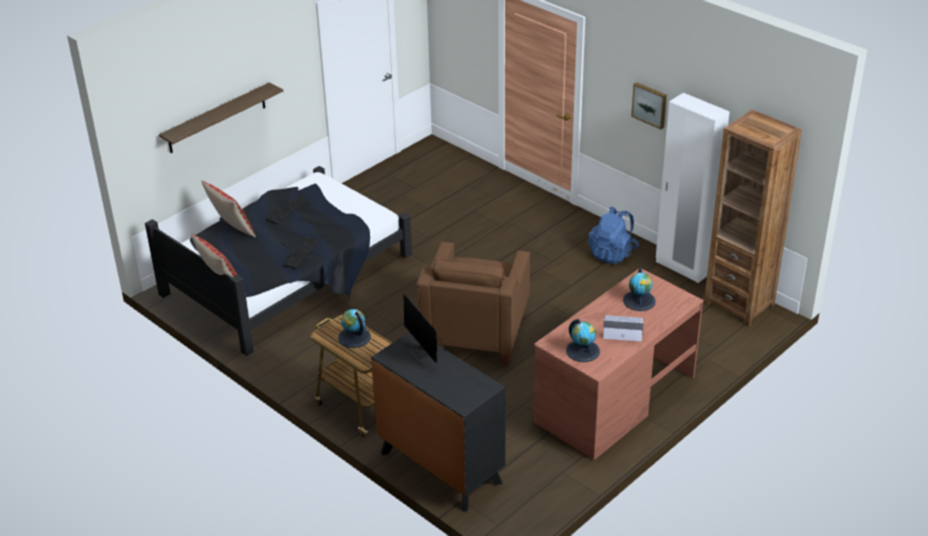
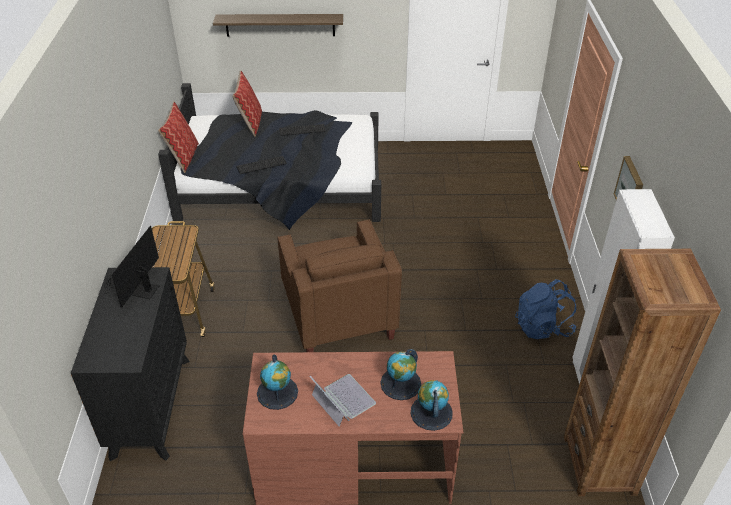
camera: 45 degrees right, 5 degrees up
globe [338,309,371,348] -> globe moved to [410,380,453,431]
brown armchair [417,241,530,366] -> brown armchair turned 75 degrees counterclockwise [277,219,402,352]

